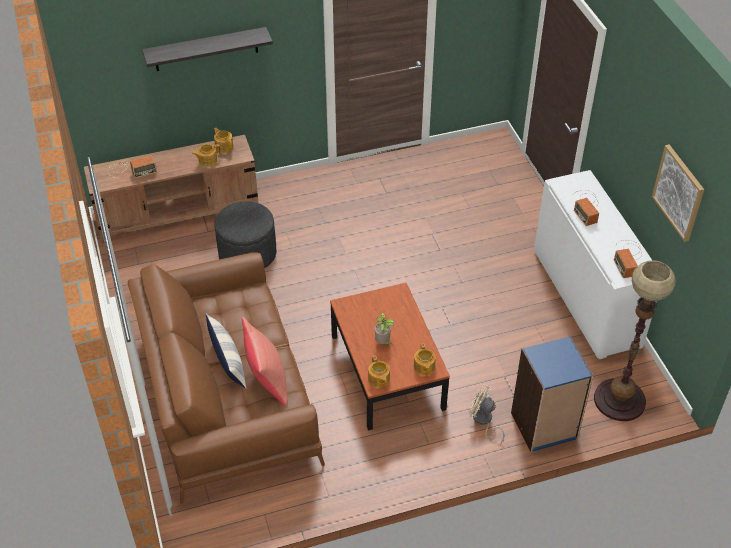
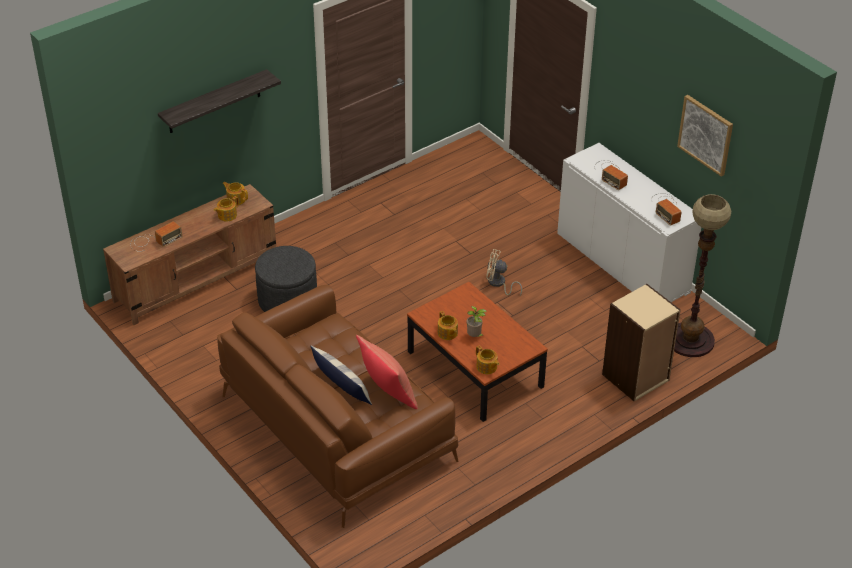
camera: 20 degrees left, 5 degrees down
teapot [414,343,436,375] -> teapot moved to [438,311,458,340]
beige fan [469,384,504,443] -> beige fan moved to [486,249,522,296]
blue bookcase [511,336,594,452] -> beige bookcase [602,284,681,402]

